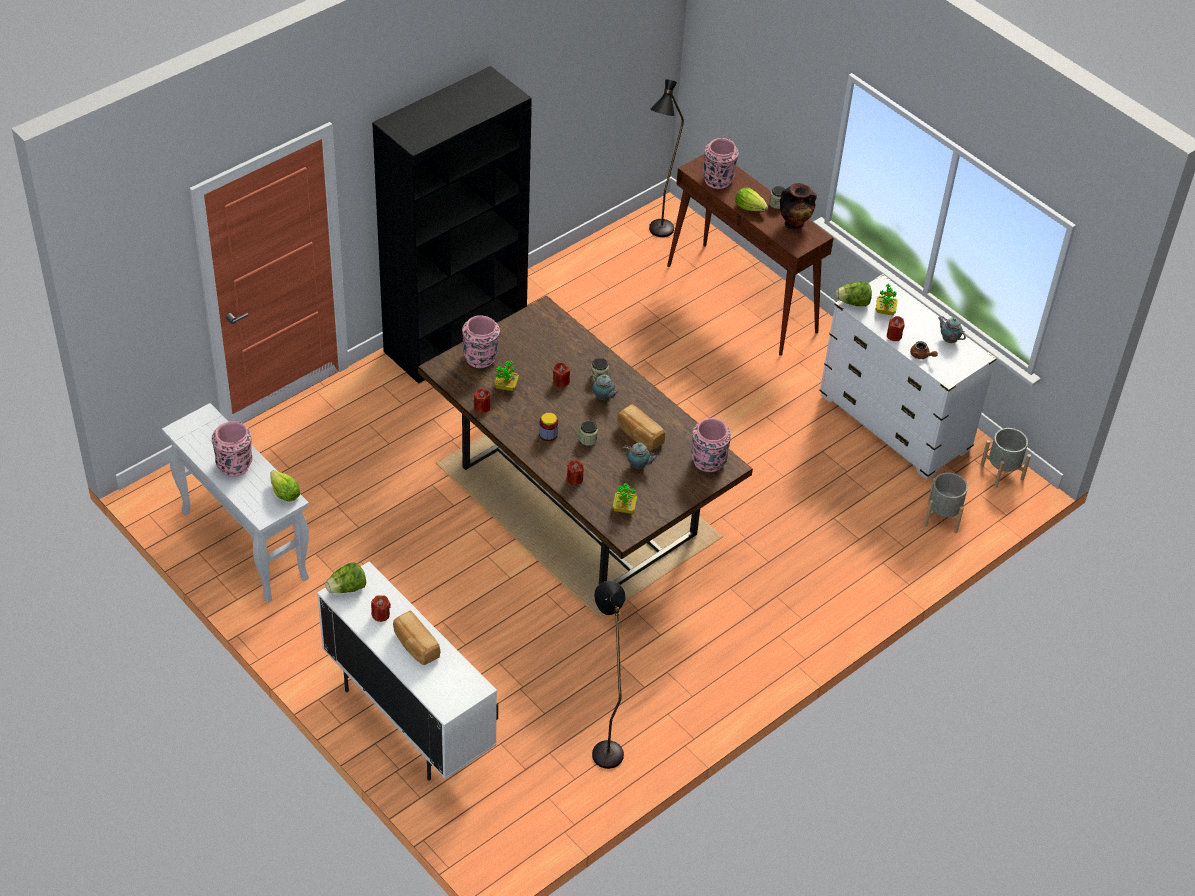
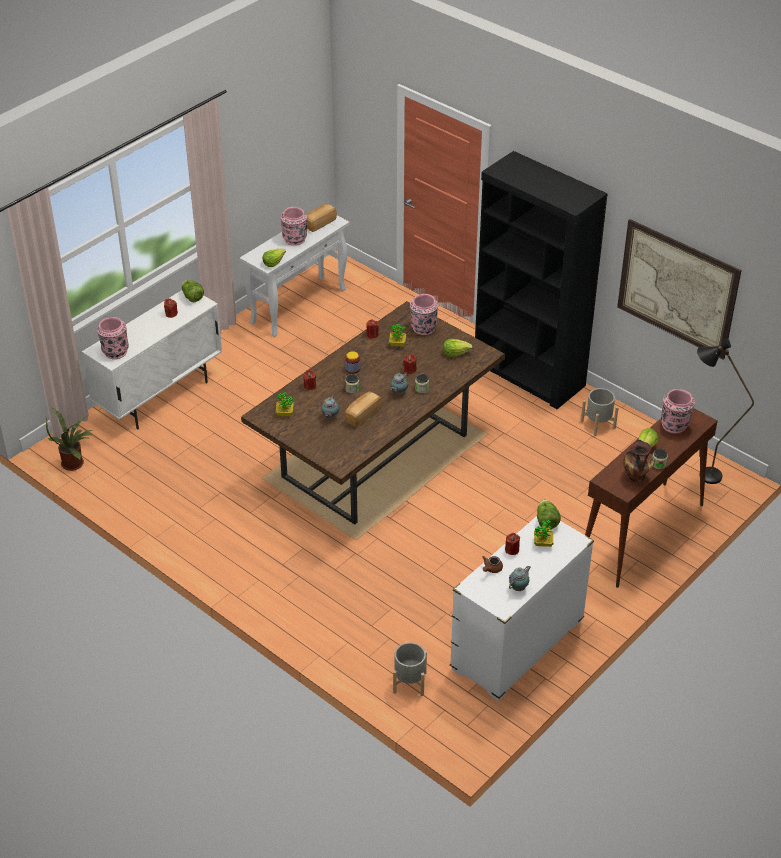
camera: 85 degrees right, 5 degrees down
bread [393,610,440,665] -> bread moved to [307,204,337,232]
black floor lamp [592,581,626,769] -> none
pink vase [691,418,731,472] -> pink vase moved to [97,317,129,359]
grey planter [980,428,1031,488] -> grey planter moved to [581,388,619,436]
none -> potted plant [46,407,94,471]
none -> lettuce [443,339,473,357]
none -> picture [617,219,742,360]

